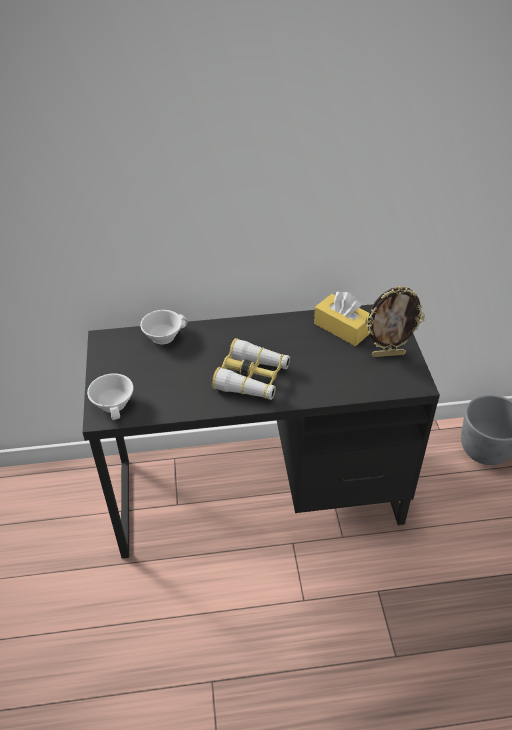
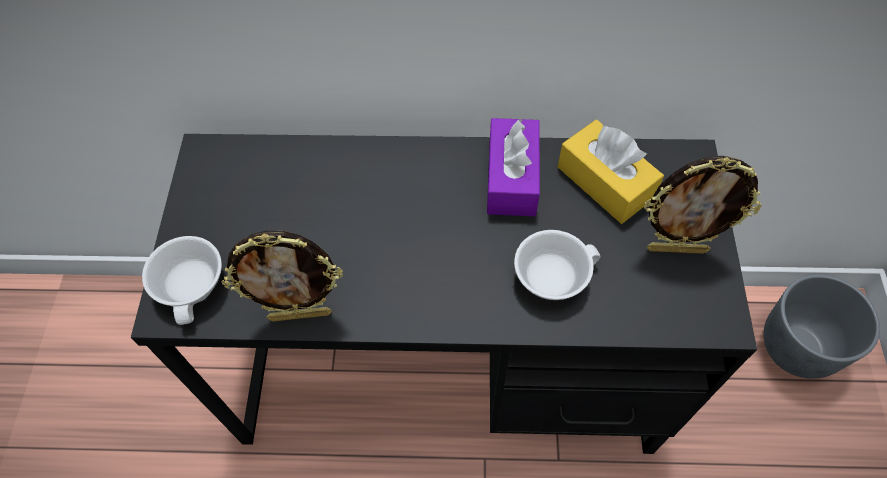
camera: 10 degrees right, 15 degrees up
white cup [140,310,188,344] -> white cup moved to [514,230,600,300]
binoculars [212,338,290,400] -> none
none -> picture frame [222,231,343,322]
none -> purple tissue box [487,118,540,216]

